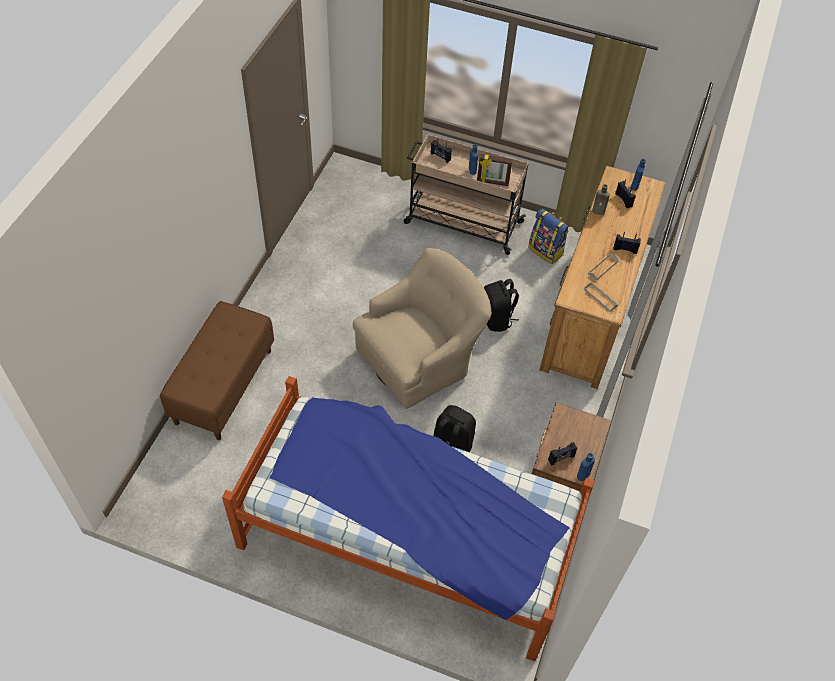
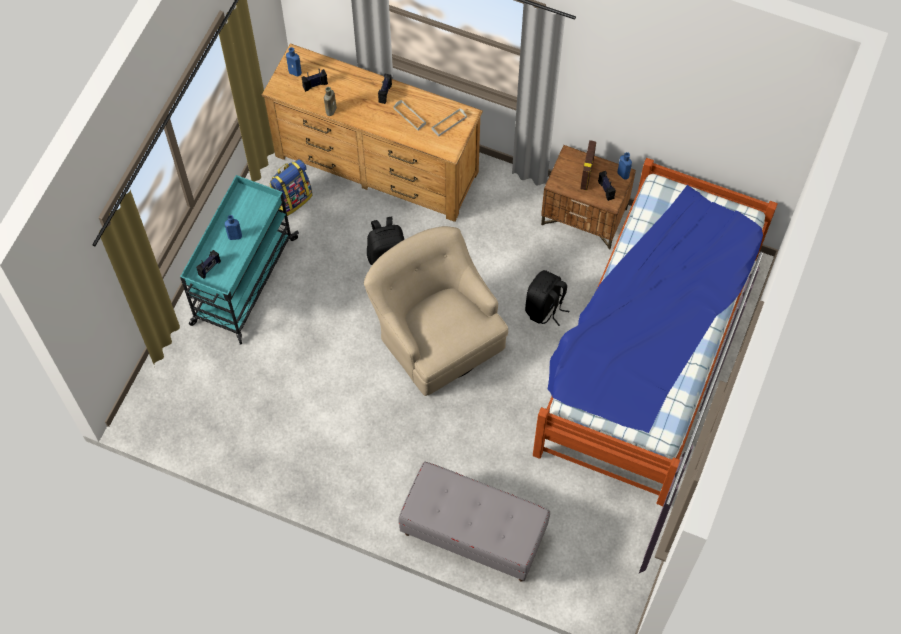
camera: 85 degrees left, 10 degrees up
brown bench [160,301,274,440] -> grey bench [399,461,550,582]
beige cart [403,134,529,255] -> turquoise cart [180,175,299,344]
picture frame [477,154,513,186] -> picture frame moved to [580,140,596,190]

